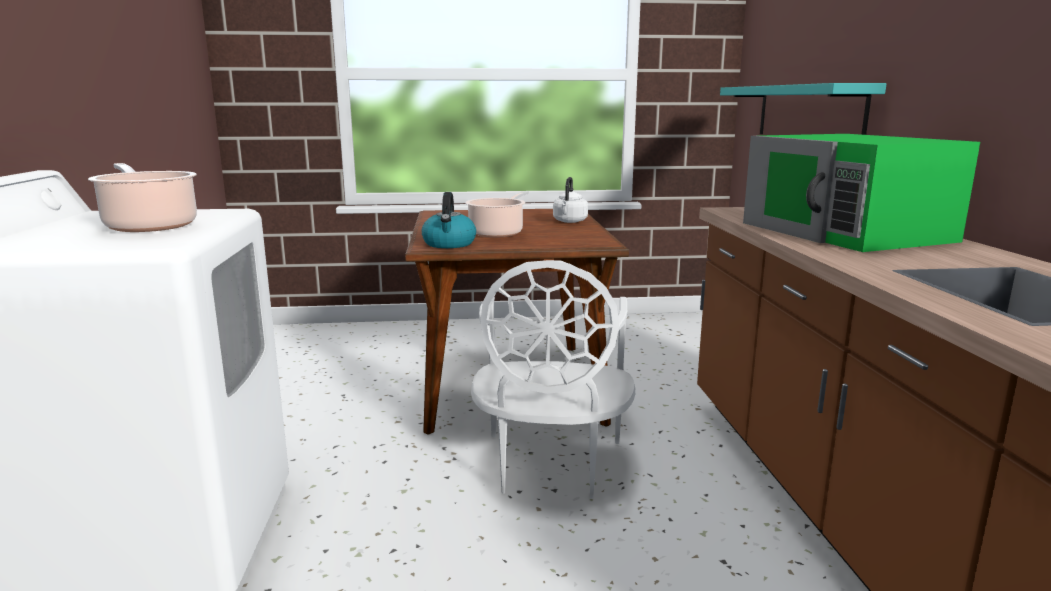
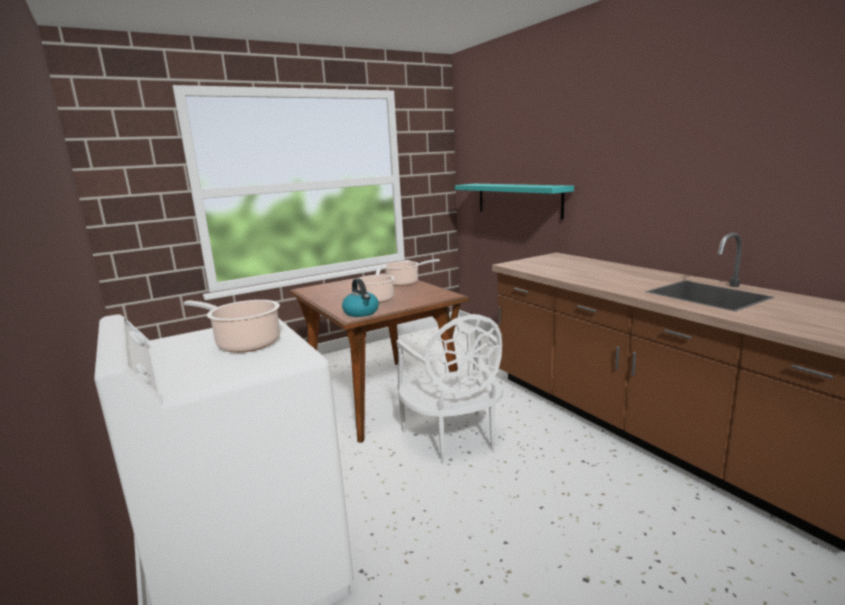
camera: 25 degrees left, 0 degrees up
white kettle [553,177,588,223] -> cooking pot [384,259,440,286]
green microwave [743,134,980,252] -> none

